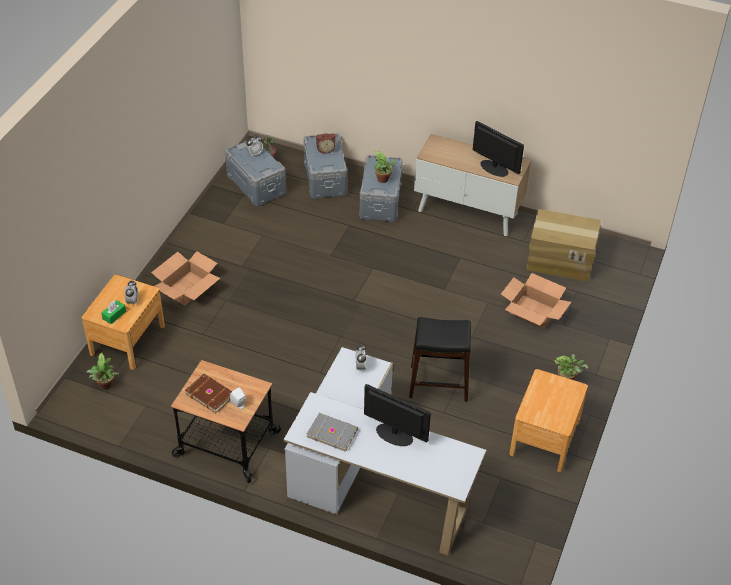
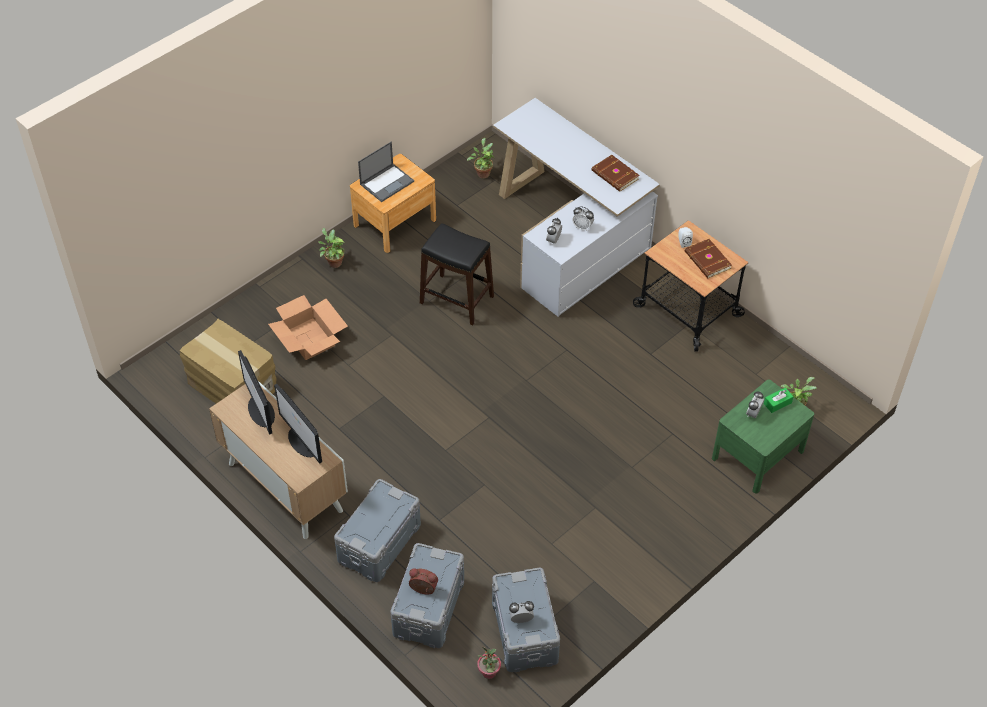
camera: 155 degrees left, 5 degrees up
brown nightstand [82,275,165,370] -> green nightstand [712,380,814,493]
cardboard box [151,251,220,306] -> none
grey book [307,413,358,452] -> brown book [592,155,640,192]
monitor [364,384,431,446] -> monitor moved to [274,384,322,464]
potted plant [373,151,396,183] -> potted plant moved to [467,138,494,179]
none -> laptop [358,142,414,202]
none -> alarm clock [572,206,594,231]

